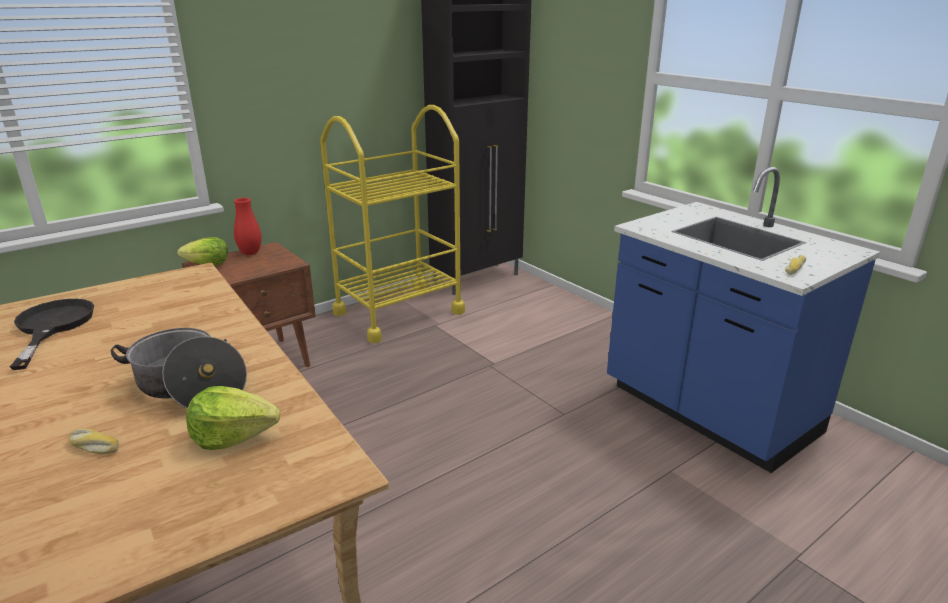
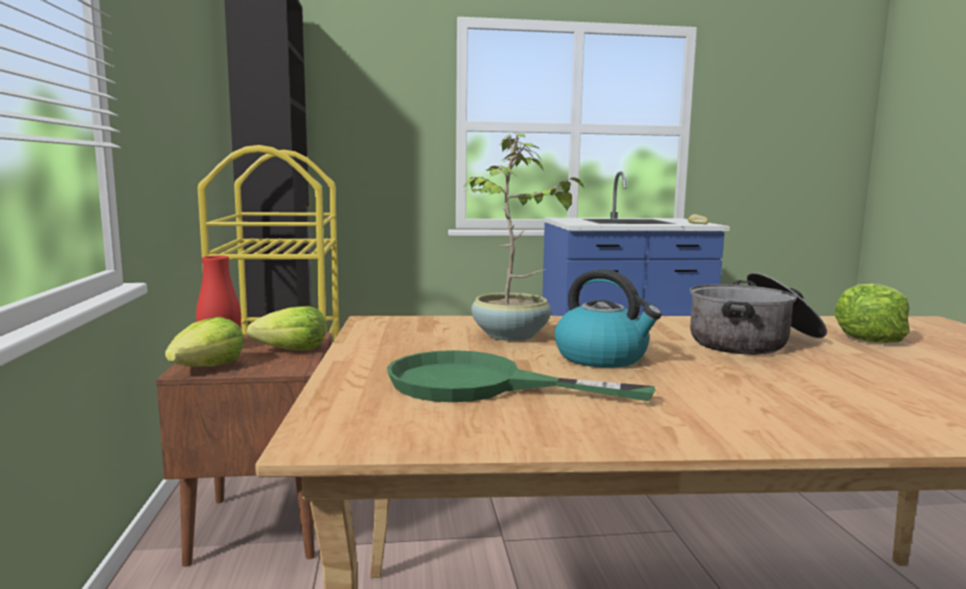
camera: 60 degrees left, 15 degrees down
black frying pan [10,299,94,370] -> green frying pan [387,350,655,402]
bread [69,428,119,454] -> none
none -> lettuce [247,306,326,350]
none -> potted plant [462,134,585,341]
none -> kettle [554,269,662,368]

